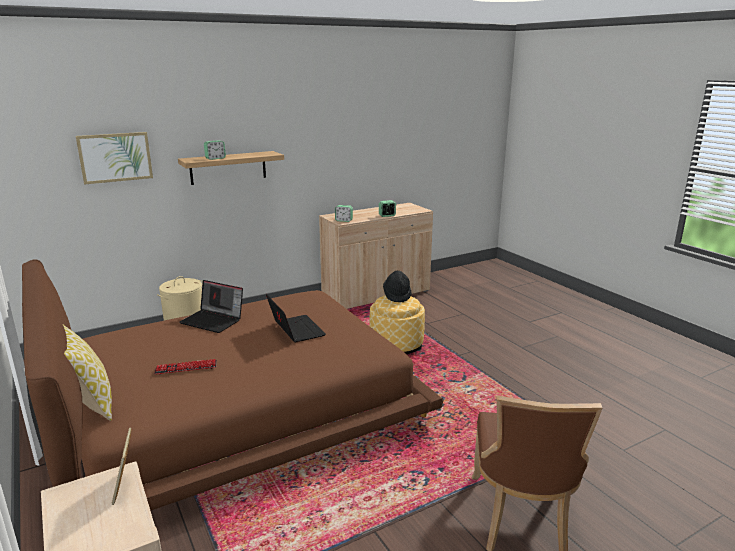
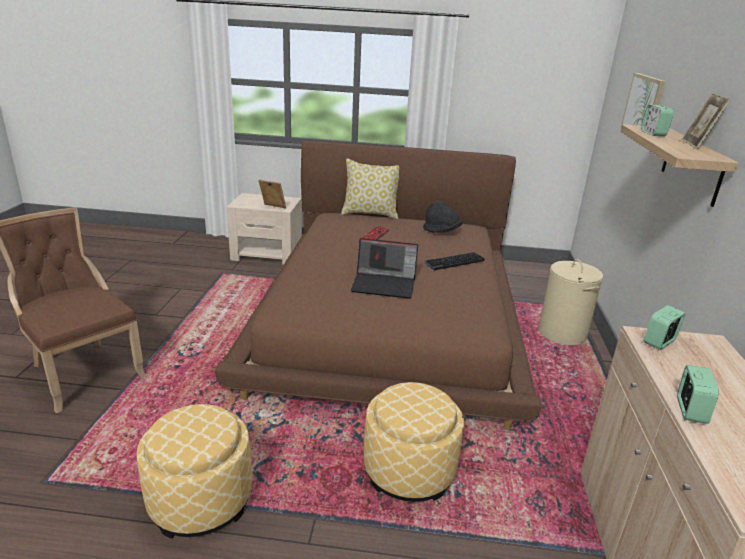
camera: 125 degrees right, 5 degrees up
laptop [179,280,243,333] -> keyboard [424,252,485,270]
black hat [383,270,412,302] -> black hat moved to [423,201,462,233]
none -> ottoman [136,404,252,539]
none -> picture frame [681,93,731,149]

